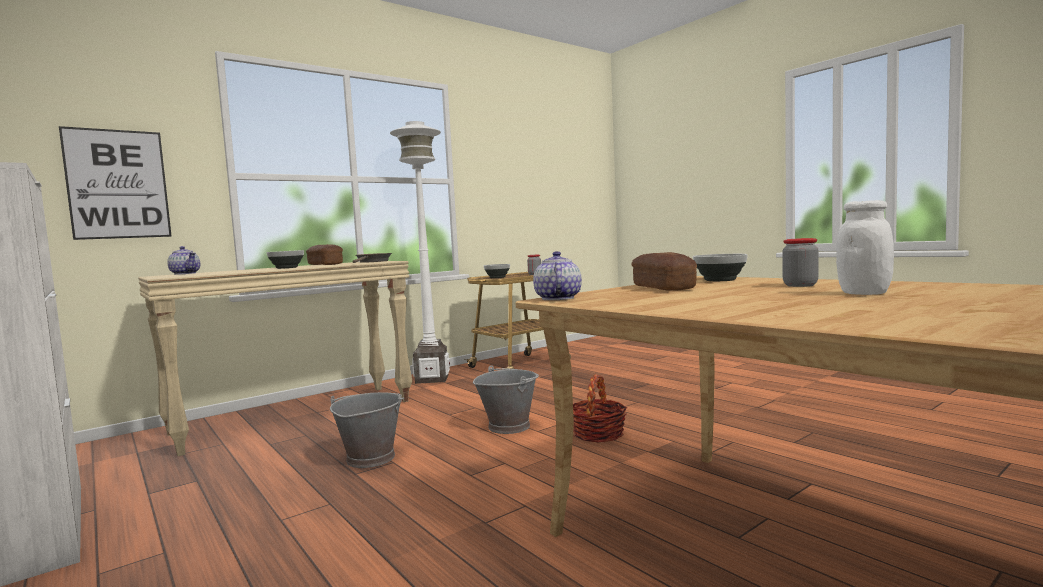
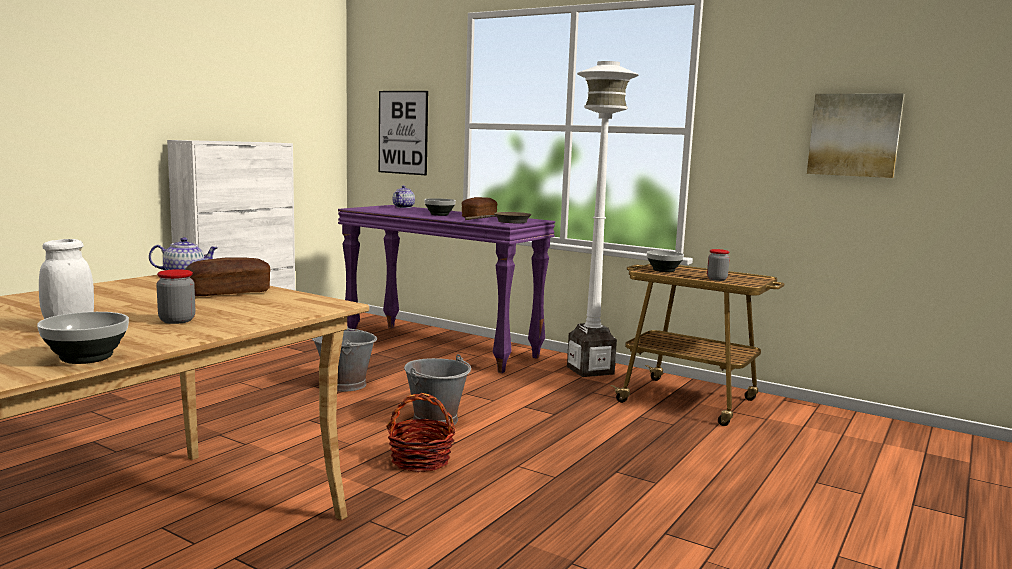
camera: 70 degrees right, 5 degrees up
beige console table [138,261,412,456] -> purple console table [338,205,555,373]
bowl [693,254,748,281] -> bowl moved to [37,312,129,364]
none -> picture [807,94,904,178]

